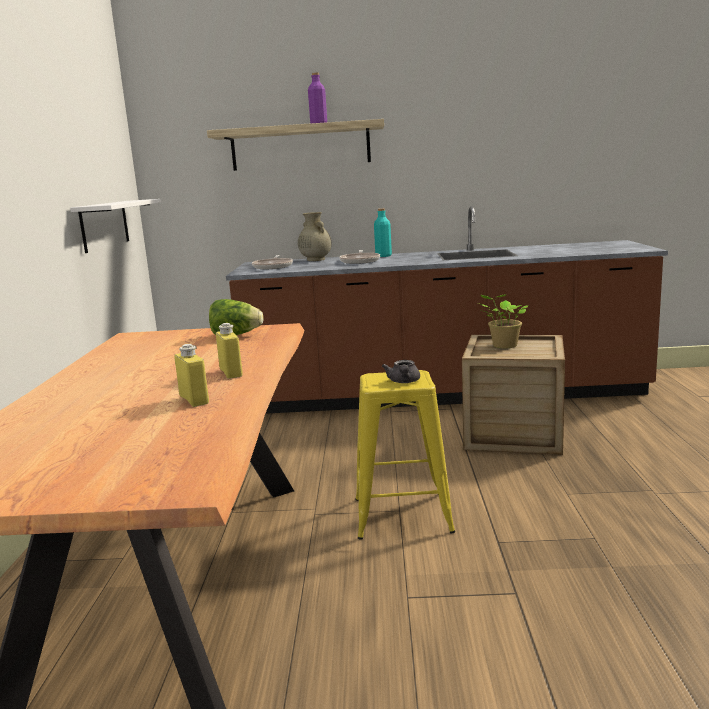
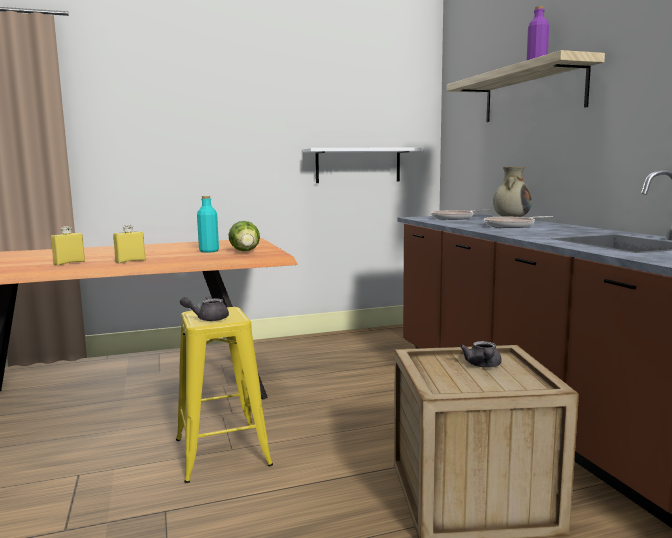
camera: 70 degrees right, 5 degrees down
turquoise bottle [374,208,392,257] -> turquoise bottle moved to [197,196,219,253]
potted plant [478,294,529,348] -> grey teapot [460,341,502,368]

